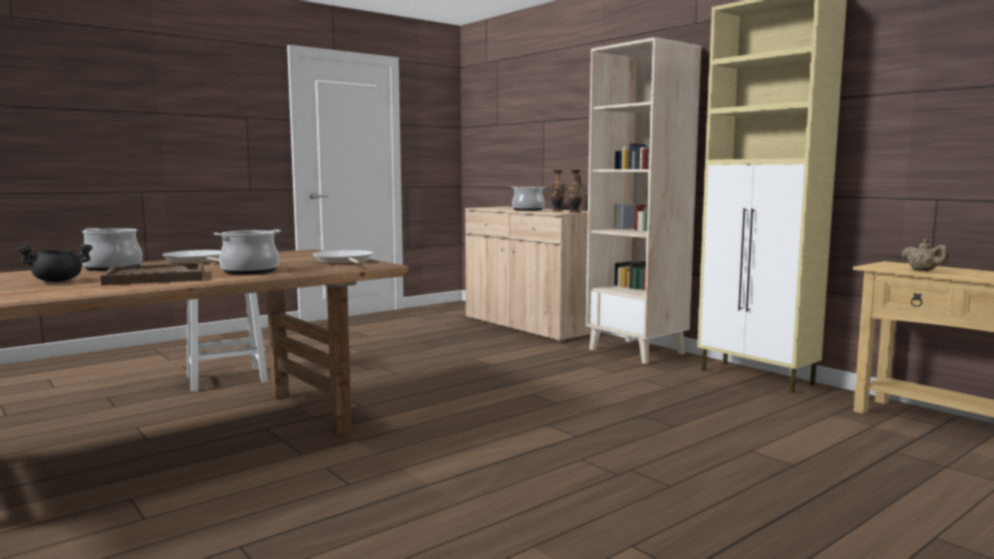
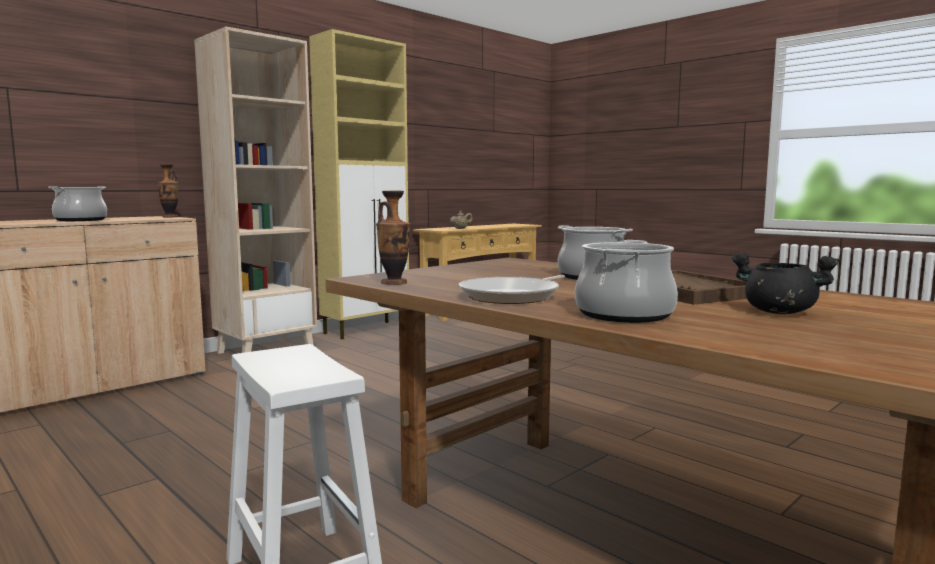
camera: 95 degrees left, 0 degrees up
frying pan [313,250,373,264] -> none
vase [550,170,565,212] -> vase moved to [376,190,410,285]

